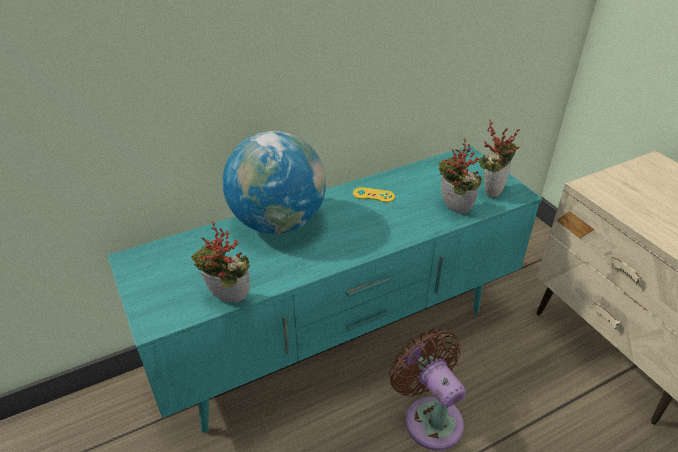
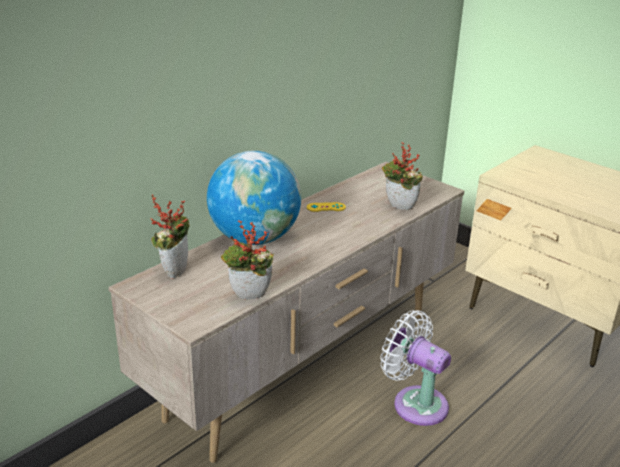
camera: 20 degrees left, 10 degrees down
turquoise tv stand [107,145,542,433] -> beige tv stand [109,162,464,463]
brown fan [390,329,466,450] -> white fan [380,310,451,426]
potted plant [479,119,520,198] -> potted plant moved to [151,195,190,279]

